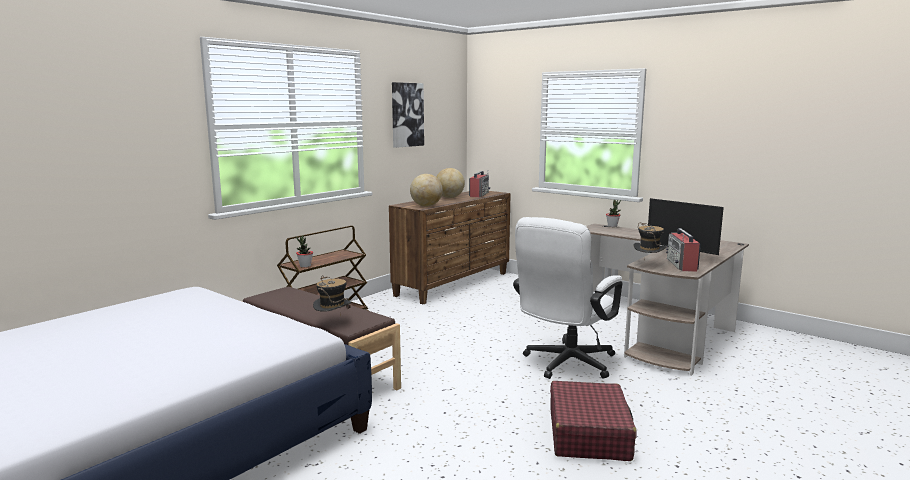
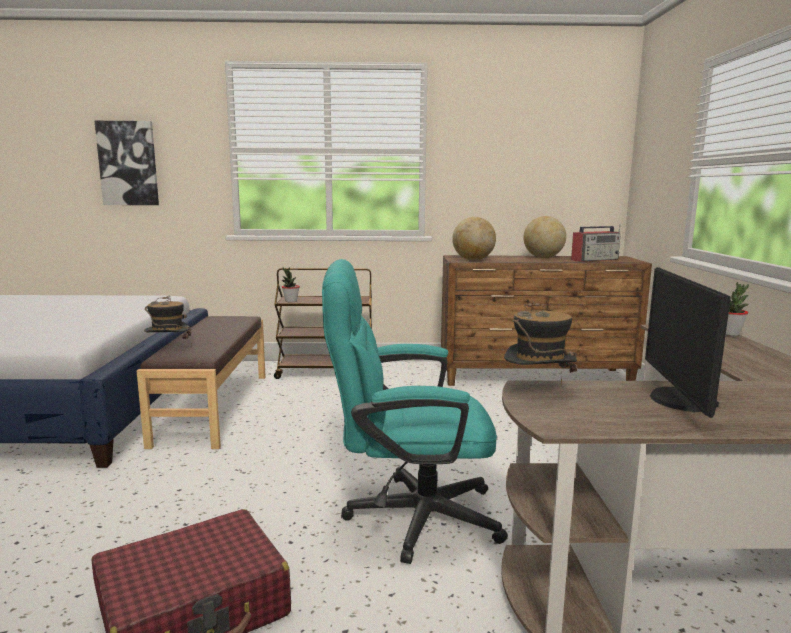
camera: 50 degrees right, 0 degrees up
picture [392,82,424,148] -> picture moved to [95,121,159,205]
white office chair [513,217,622,379] -> turquoise office chair [322,259,508,564]
radio [666,228,701,272] -> none

